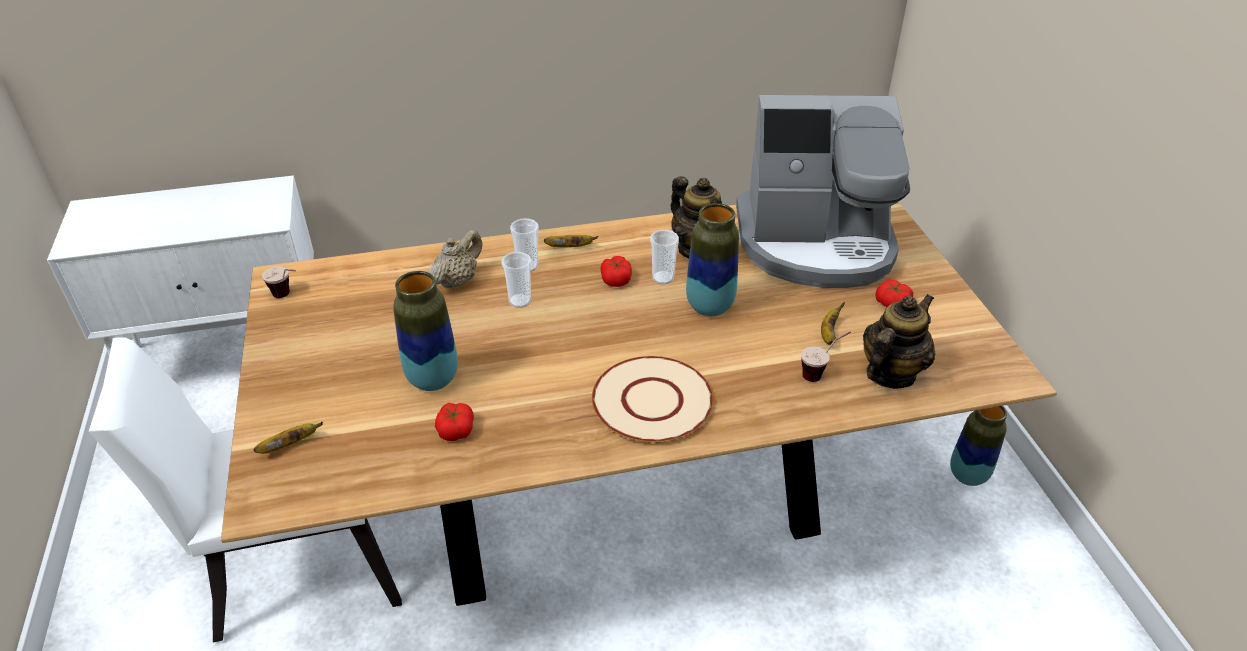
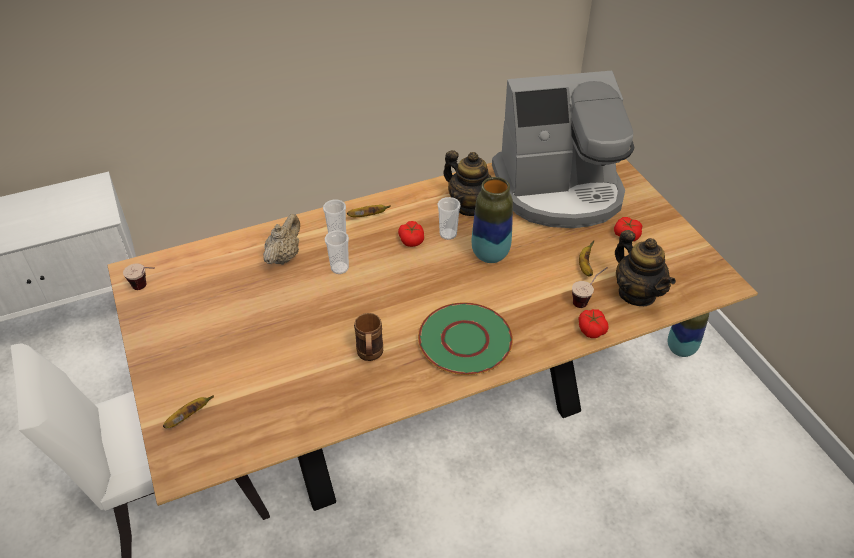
camera: 10 degrees left, 5 degrees up
vase [393,271,458,391] -> none
tomato [435,403,474,441] -> tomato moved to [578,309,608,338]
beige plate [592,356,713,442] -> green plate [418,302,513,375]
teapot [863,294,935,389] -> teapot turned 120 degrees clockwise [615,230,676,306]
none -> brown mug [354,313,383,361]

